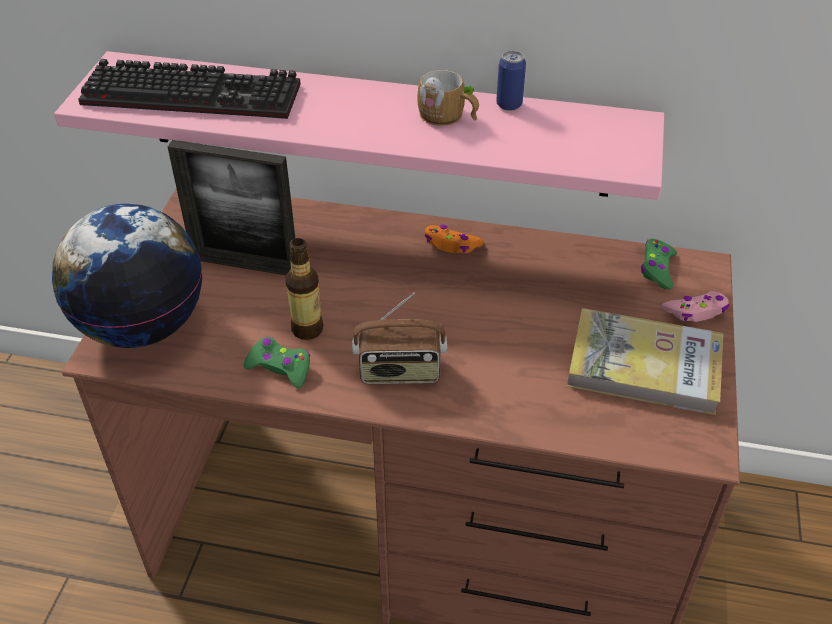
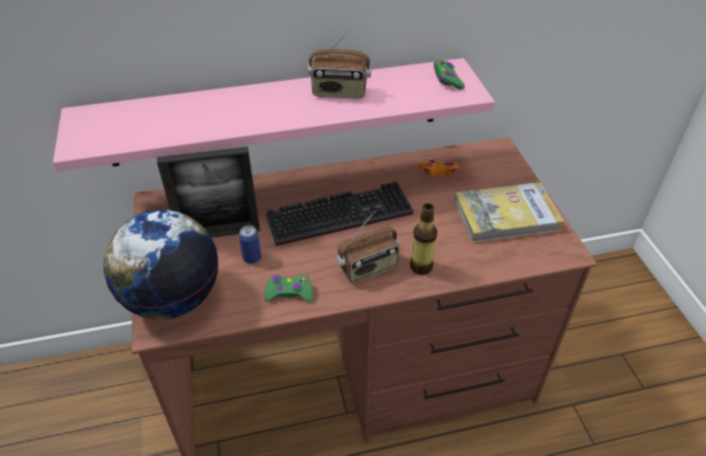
camera: 25 degrees left, 0 degrees up
keyboard [78,59,301,119] -> keyboard moved to [266,181,413,246]
bottle [286,238,323,340] -> bottle moved to [410,203,437,275]
mug [417,70,479,126] -> radio [308,29,371,99]
orange game controller [425,225,484,253] -> orange game controller moved to [418,160,458,177]
can [496,51,526,111] -> can moved to [239,225,261,264]
green game controller [641,239,677,290] -> green game controller moved to [434,60,465,90]
pink game controller [662,292,729,322] -> none

